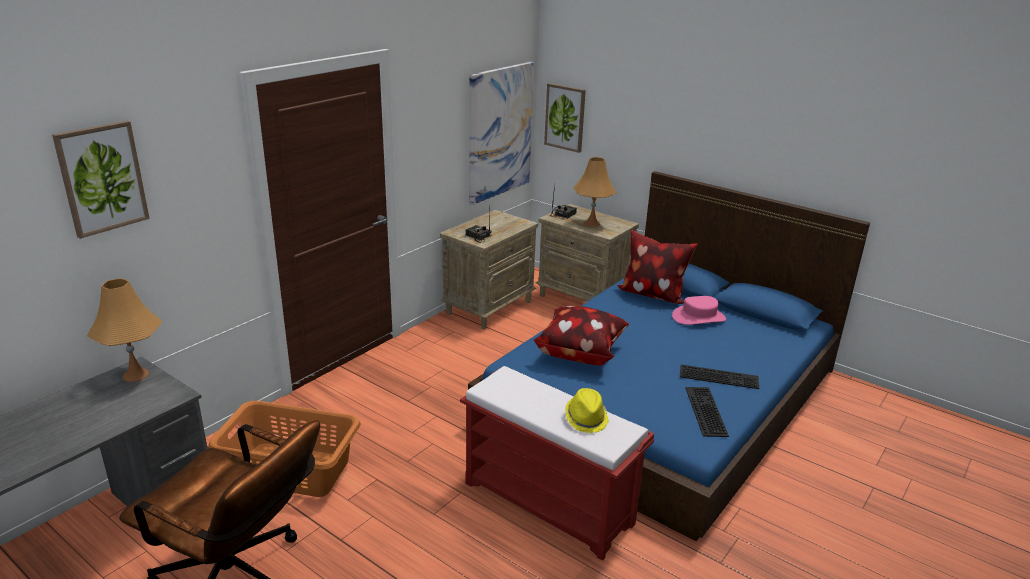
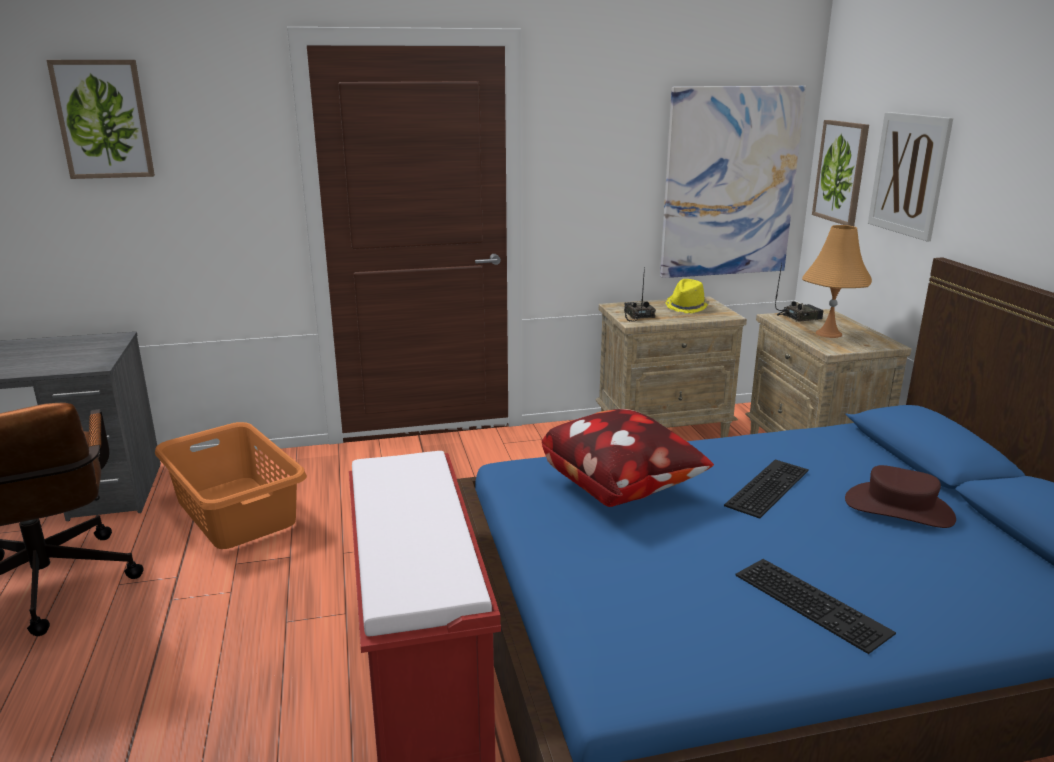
camera: 40 degrees right, 5 degrees down
orange table lamp [87,278,162,382] -> none
yellow hat [565,388,609,433] -> yellow hat moved to [666,279,709,313]
pillow [617,230,698,304] -> none
pink hat [672,296,726,325] -> brown hat [845,465,956,528]
keyboard [685,387,729,437] -> keyboard moved to [724,459,809,519]
none -> picture [868,112,953,241]

